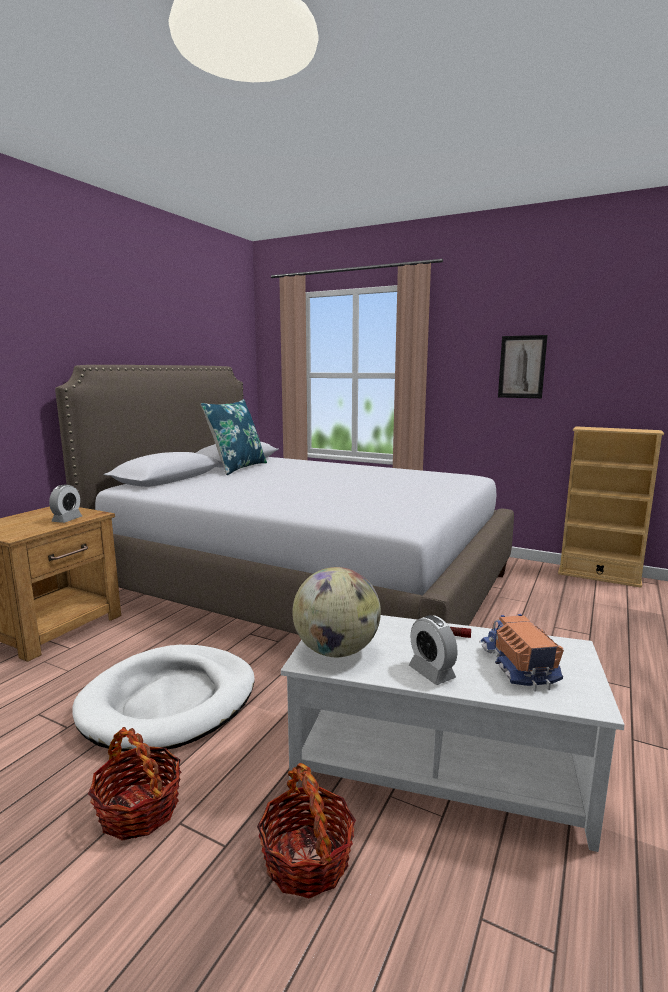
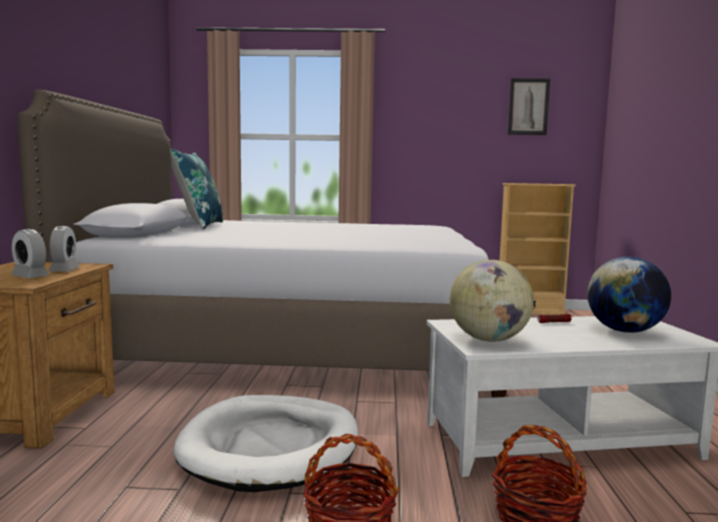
camera: 25 degrees left, 5 degrees down
alarm clock [409,615,458,685] -> alarm clock moved to [11,229,49,278]
toy truck [479,614,564,692] -> globe [587,257,671,333]
picture [498,335,548,398] -> picture moved to [508,78,550,135]

